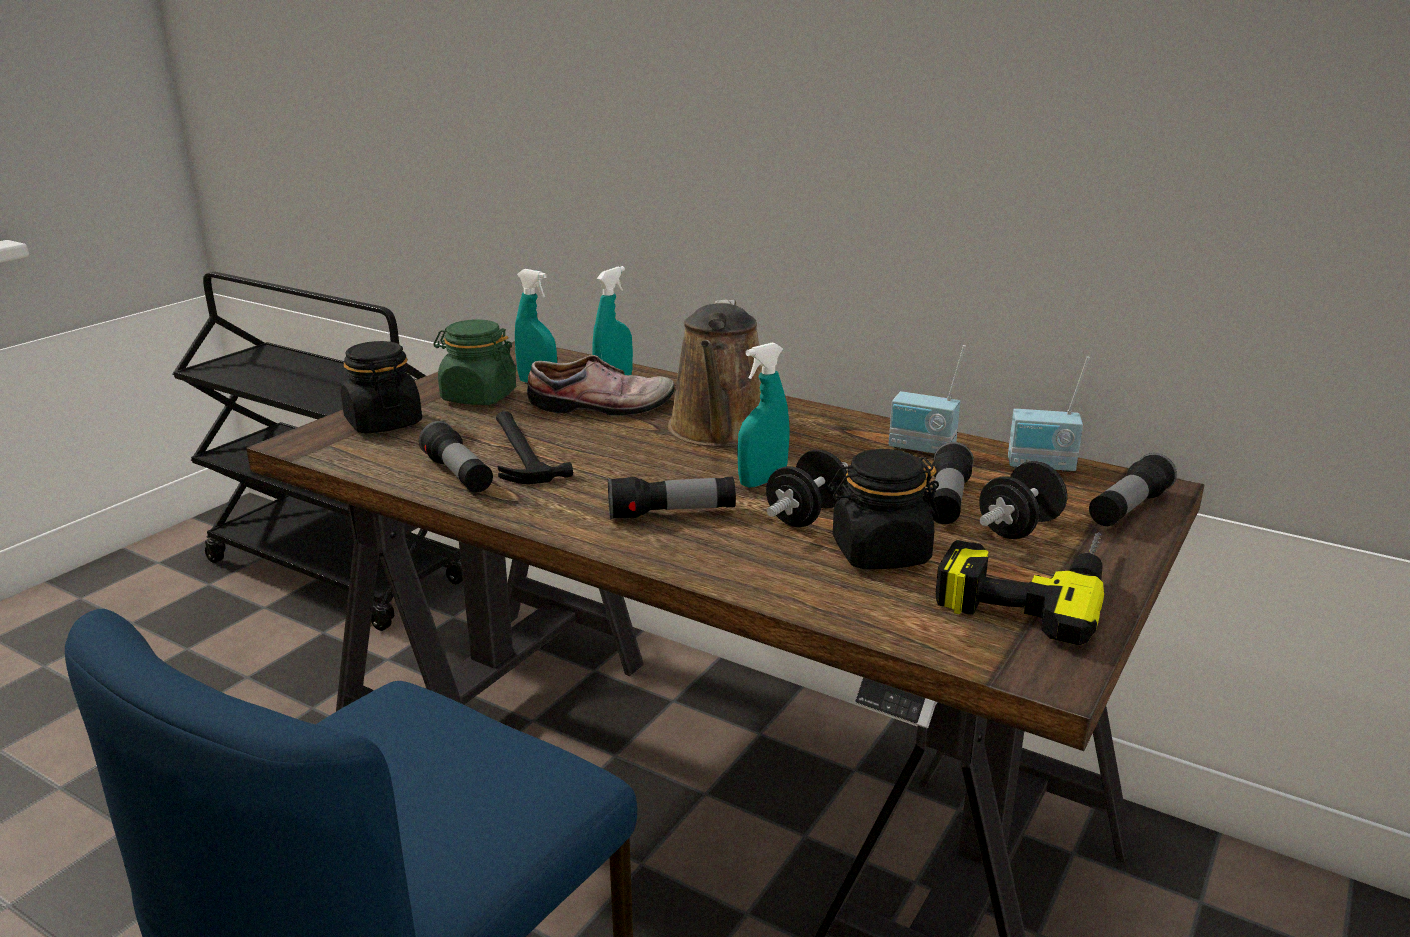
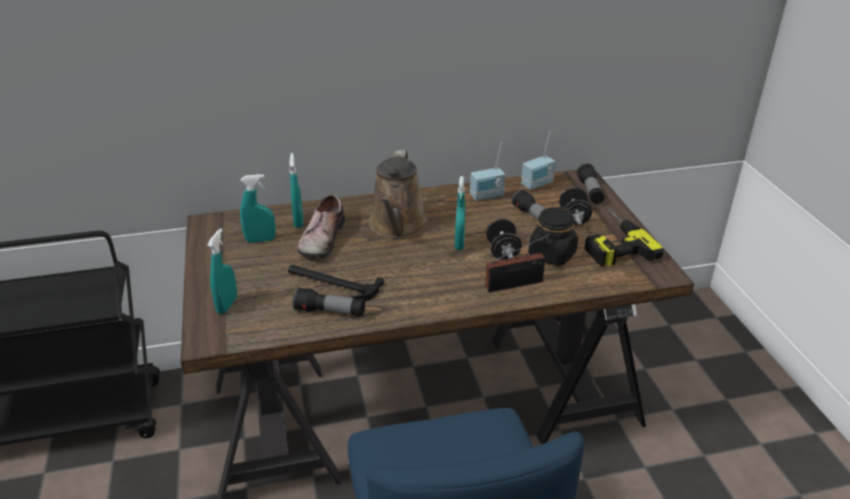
camera: 45 degrees left, 10 degrees up
black jar [341,341,422,434] -> turquoise spray bottle [207,228,237,314]
green jar [434,319,516,405] -> none
shoe [527,355,675,416] -> shoe turned 150 degrees clockwise [297,195,345,259]
flashlight [608,476,736,520] -> none
brown watering can [668,299,762,447] -> brown watering can turned 45 degrees clockwise [369,150,429,238]
none -> radio [485,234,551,293]

